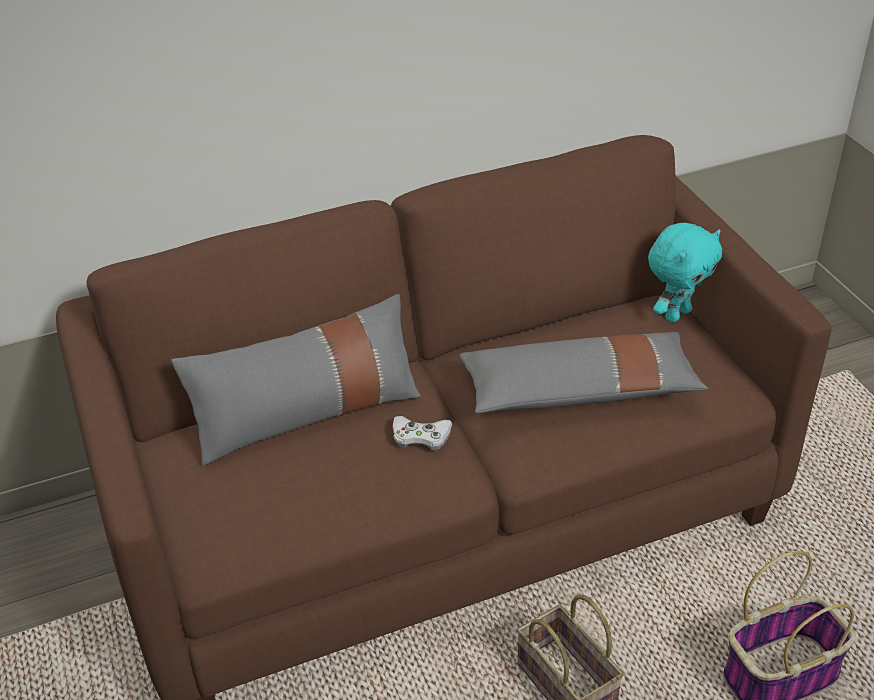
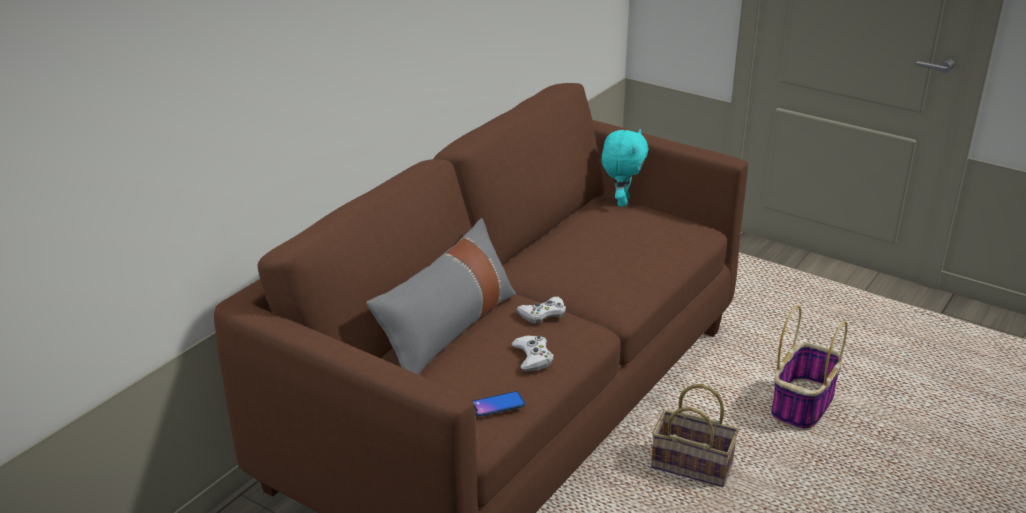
camera: 35 degrees left, 10 degrees down
grey pillow [460,332,708,413] -> none
none -> phone [472,391,525,416]
none -> white game controller [512,335,554,372]

